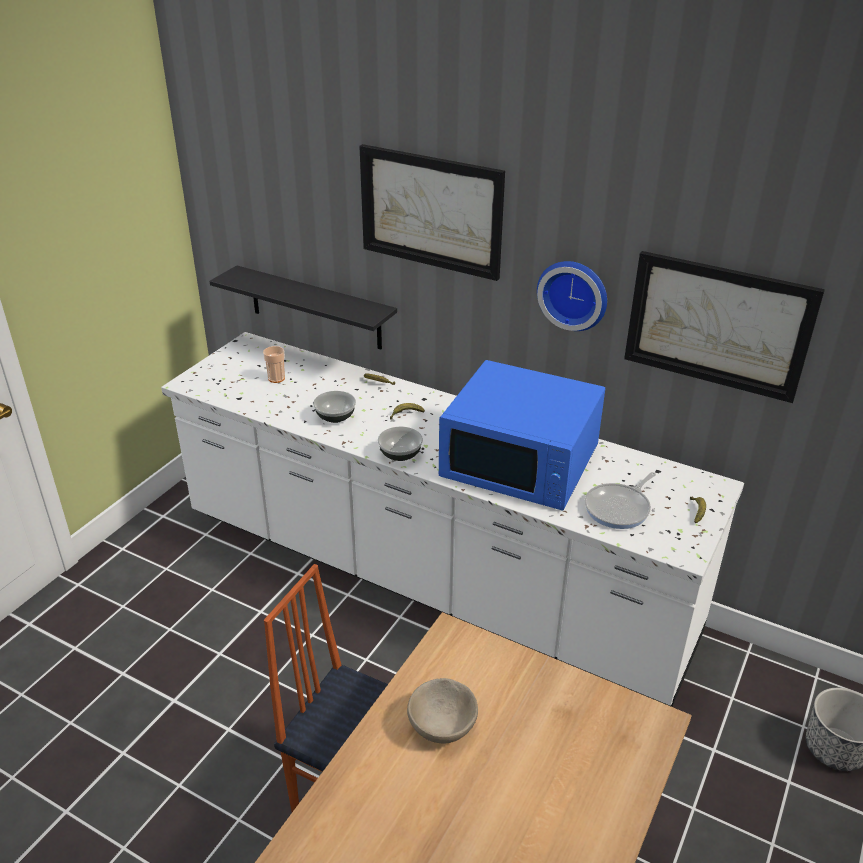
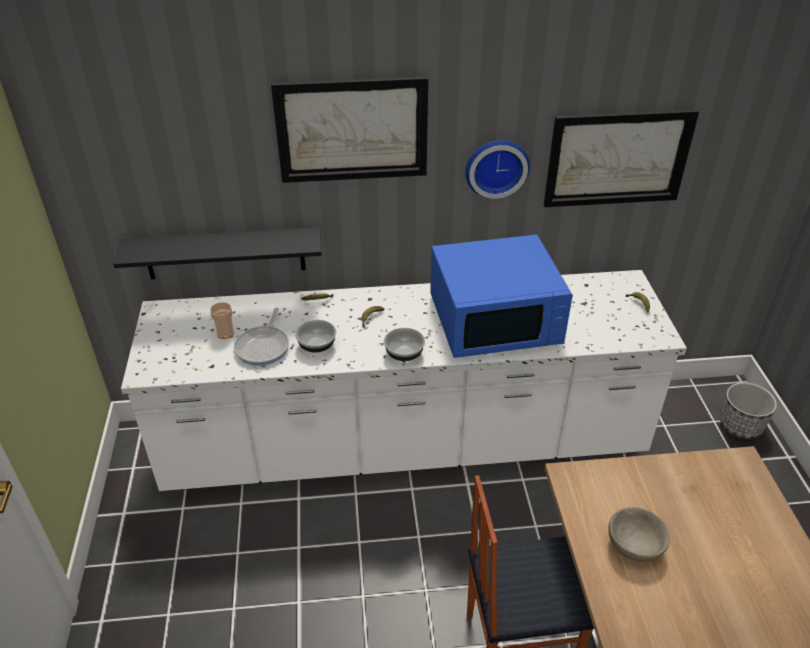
camera: 35 degrees left, 5 degrees up
frying pan [585,472,656,529] -> frying pan moved to [234,308,289,366]

